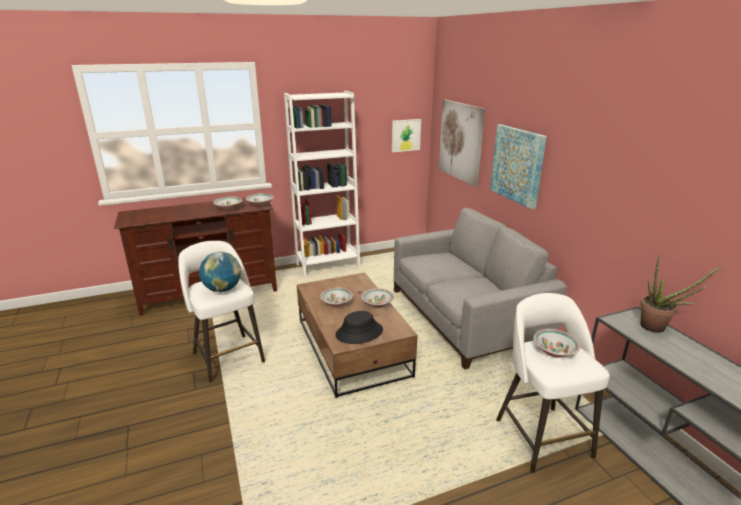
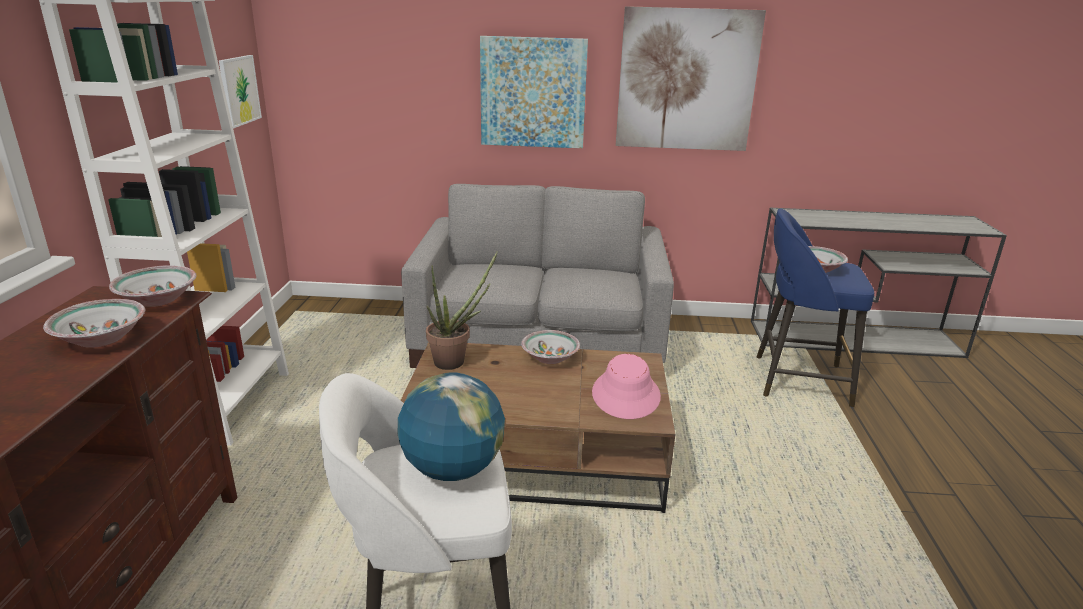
camera: 65 degrees left, 0 degrees up
bowl [320,288,353,307] -> none
black hat [336,311,383,344] -> pink hat [592,354,661,419]
picture [439,99,485,187] -> picture moved to [616,6,766,151]
white stool [496,293,610,473] -> blue stool [757,208,874,407]
potted plant [640,254,723,333] -> potted plant moved to [426,251,498,370]

